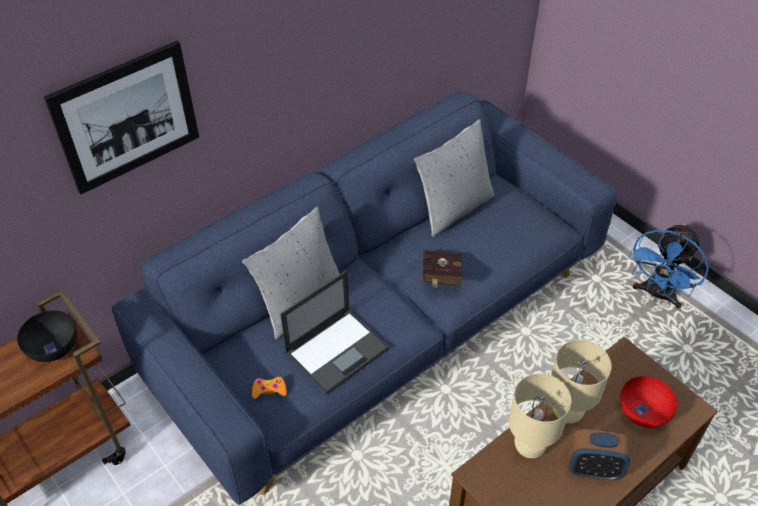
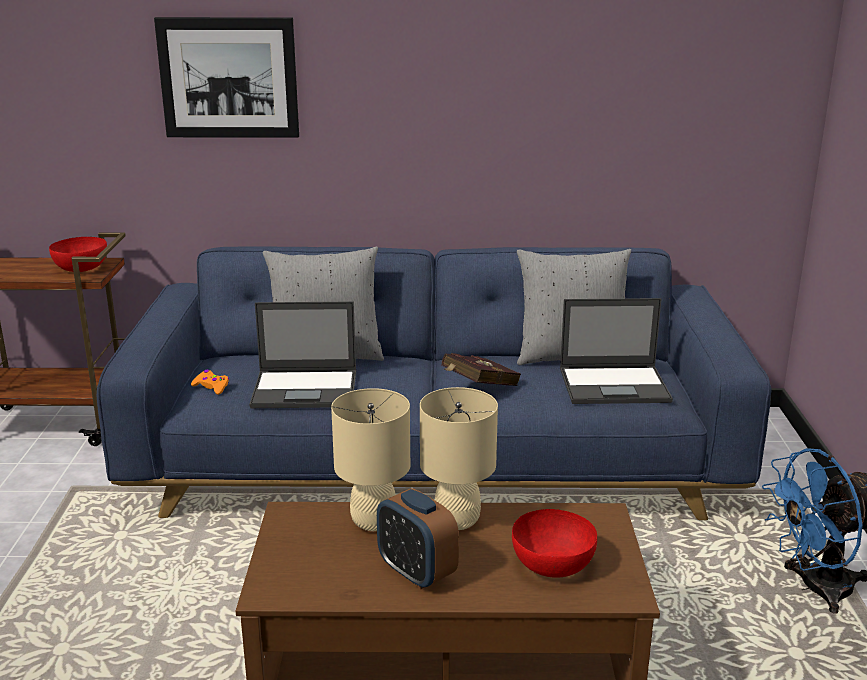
camera: 40 degrees right, 25 degrees down
black bowl [17,310,77,362] -> red bowl [49,237,107,272]
none -> laptop [560,298,673,404]

